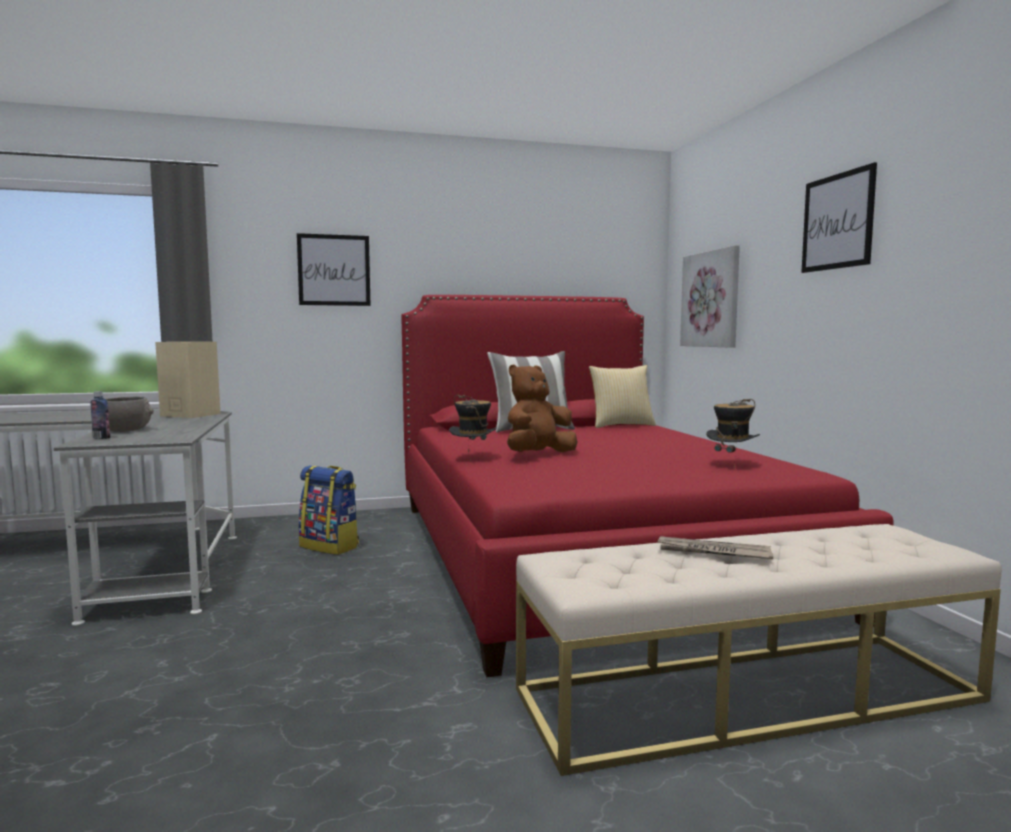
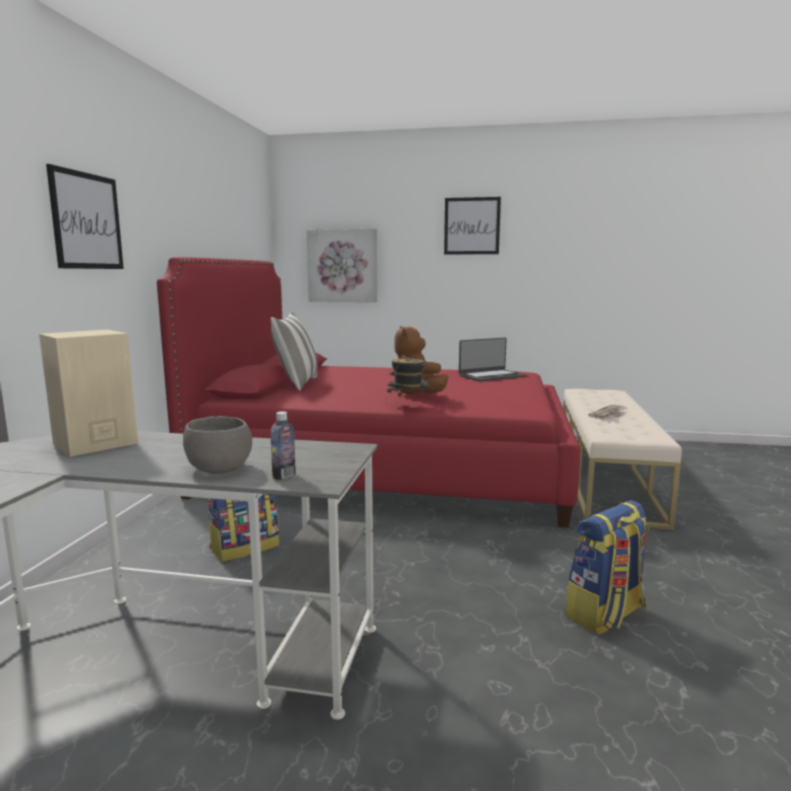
camera: 65 degrees left, 5 degrees up
pillow [589,365,656,428] -> none
hat [706,399,760,469] -> laptop [459,337,526,382]
none -> backpack [565,500,649,635]

